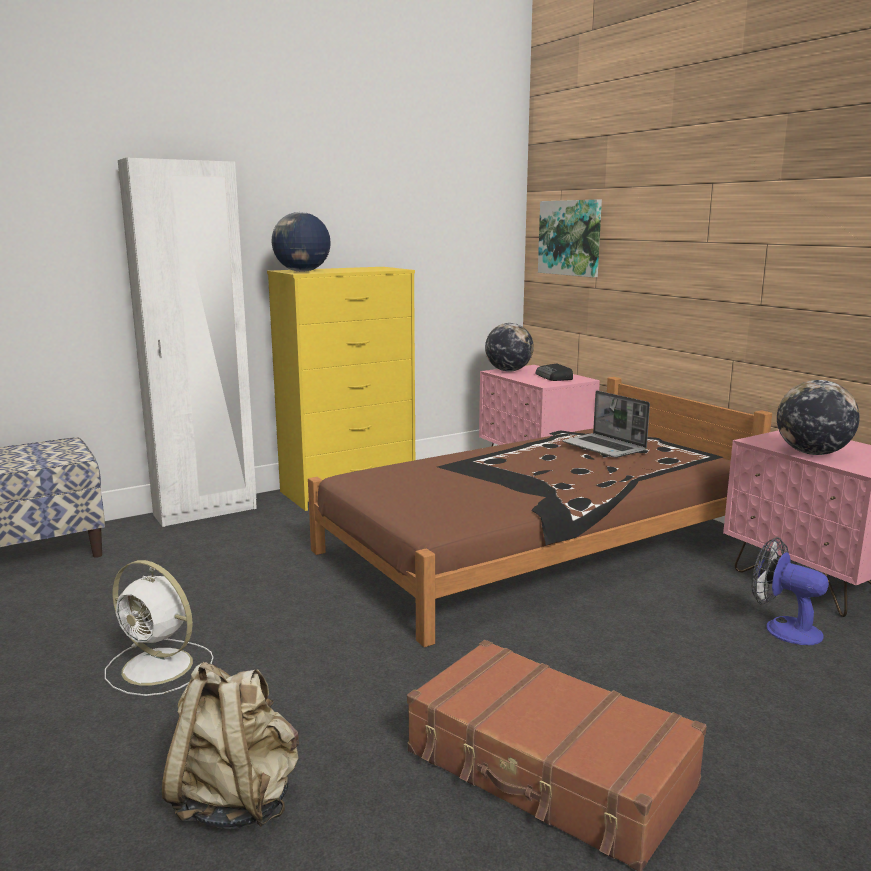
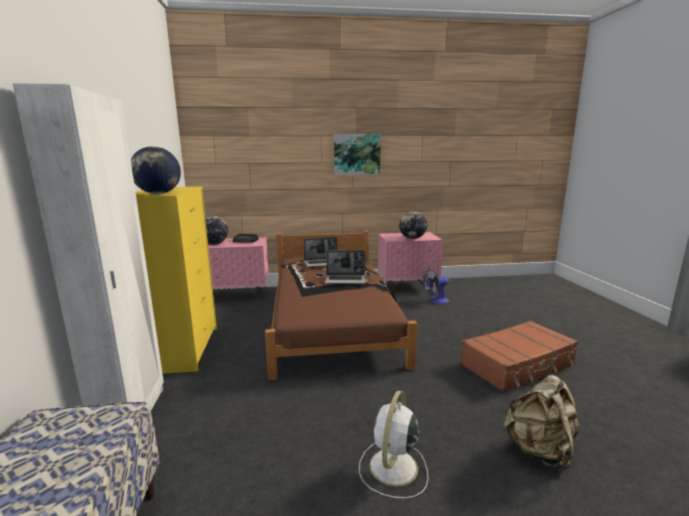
camera: 65 degrees left, 0 degrees up
white fan [105,560,213,696] -> white fan turned 150 degrees clockwise [359,391,428,499]
picture [538,200,602,277] -> picture moved to [334,134,381,175]
none -> laptop [325,250,365,284]

